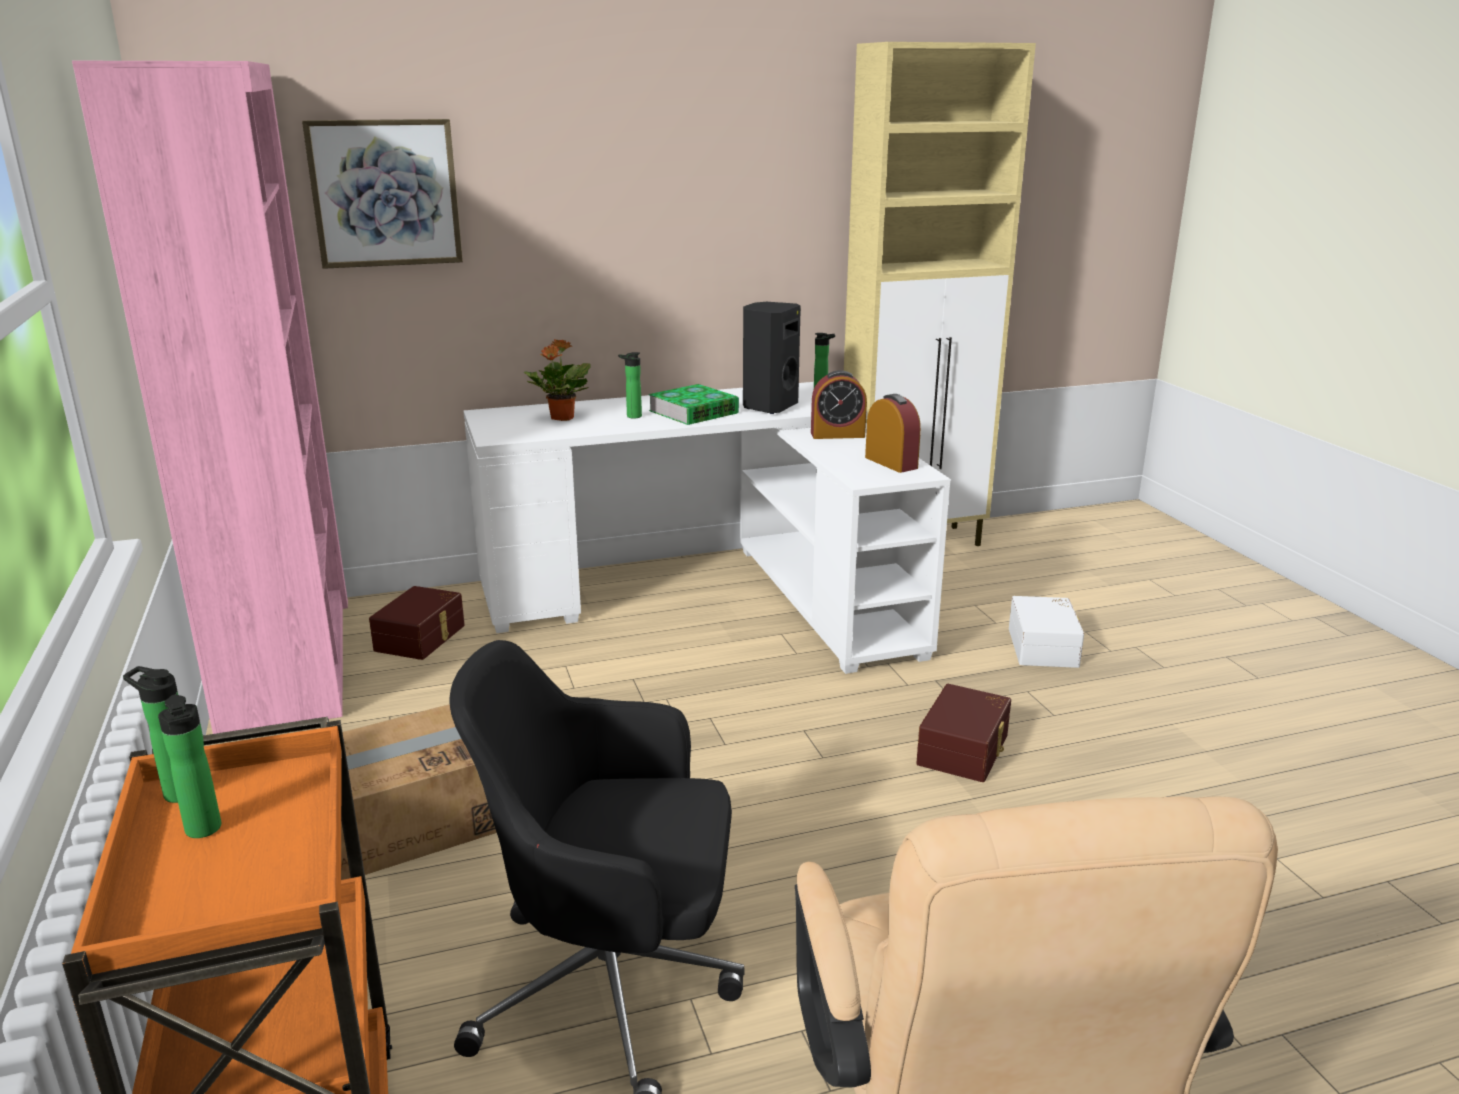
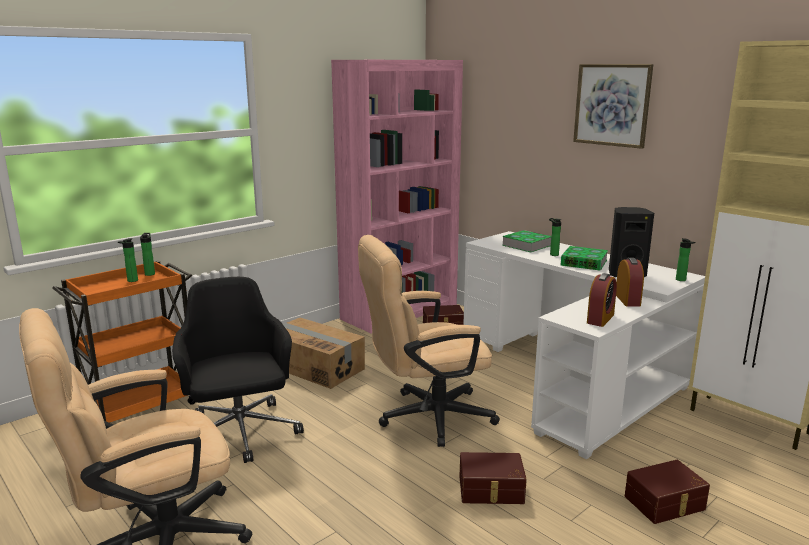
camera: 65 degrees right, 5 degrees down
picture [302,119,463,269] -> picture moved to [573,64,653,149]
potted plant [524,340,590,421] -> book [502,230,552,252]
alarm clock [811,370,867,439] -> alarm clock turned 150 degrees counterclockwise [616,258,644,307]
white storage box [1009,596,1084,668] -> brown storage box [625,460,710,524]
none -> beige office chair [358,235,500,447]

